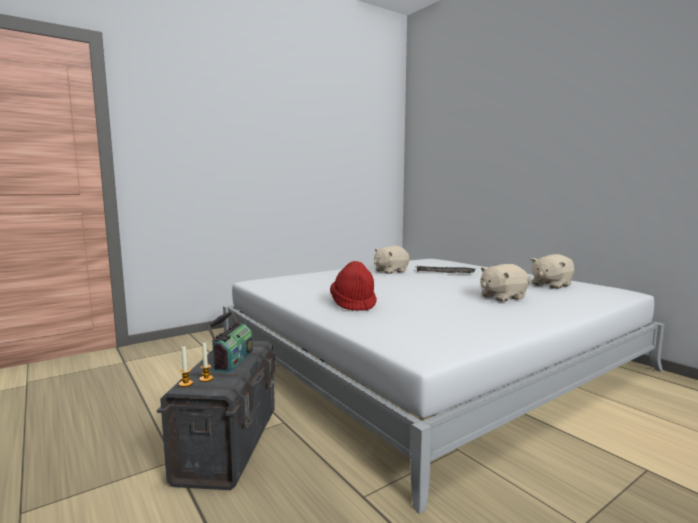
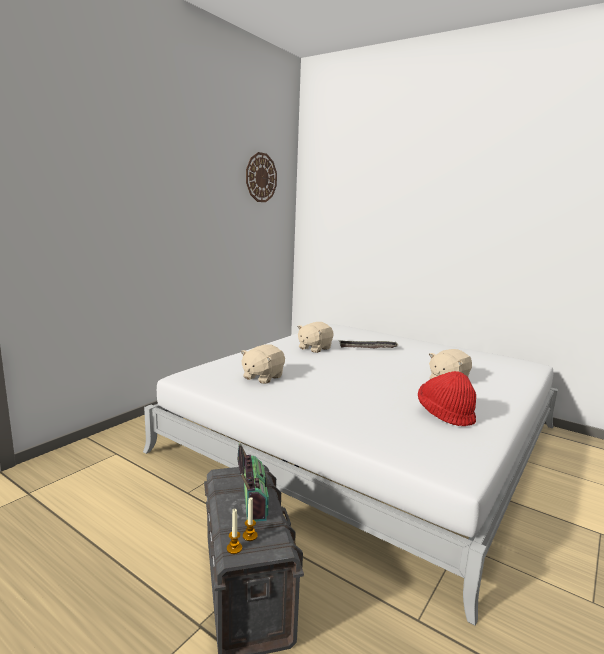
camera: 20 degrees left, 5 degrees up
red hat [330,261,377,311] -> red hat moved to [418,371,476,426]
beige plush toy [530,254,574,289] -> beige plush toy moved to [241,344,285,384]
none -> wall clock [246,152,277,202]

